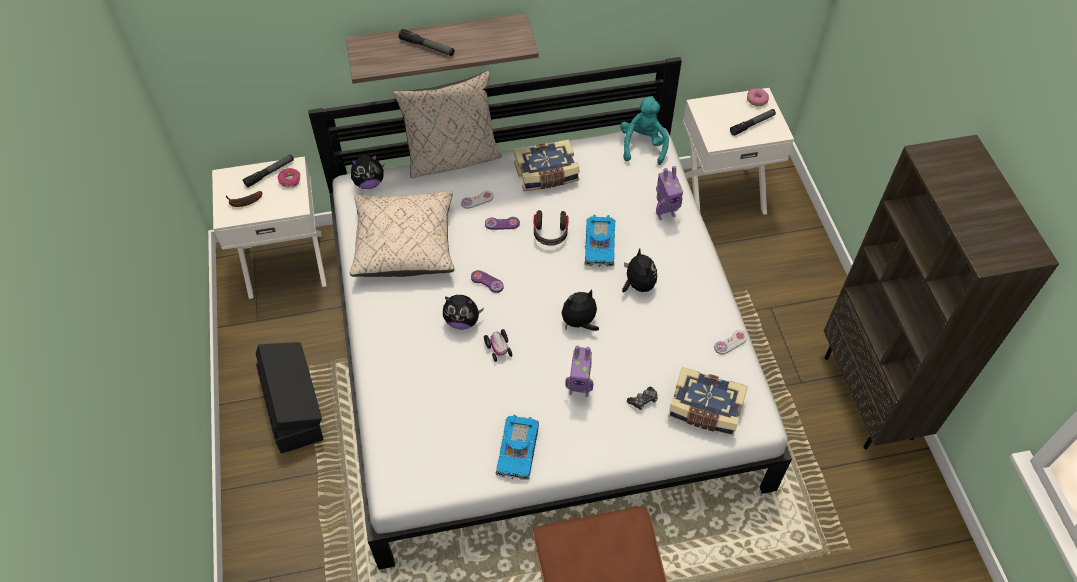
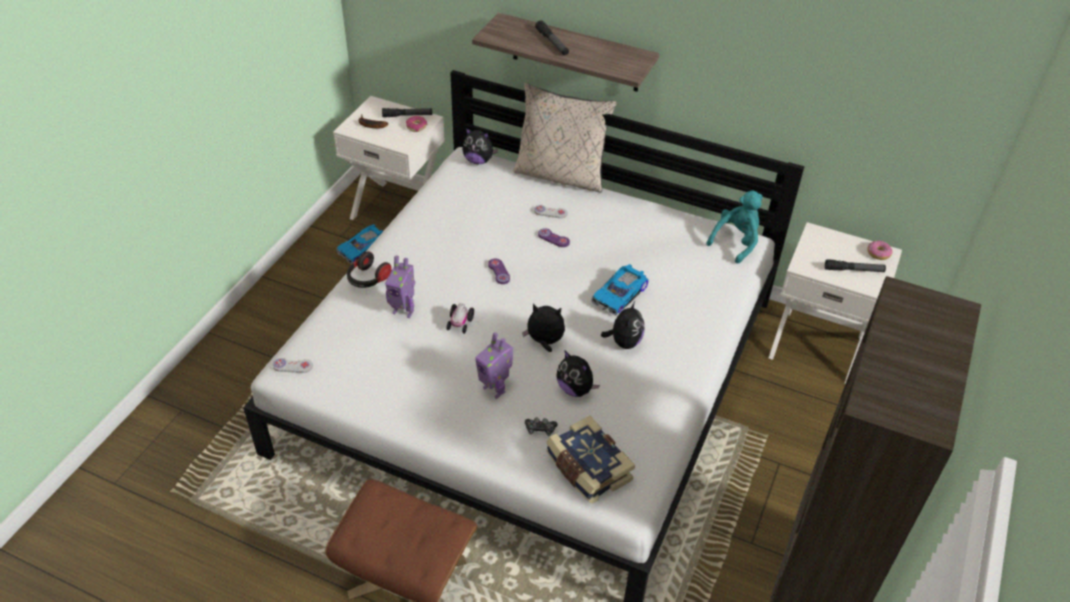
camera: 35 degrees right, 10 degrees down
black storage box [256,342,324,453] -> none
beige pillow [350,191,454,277] -> none
plush toy [443,295,484,330] -> plush toy moved to [556,351,600,397]
toy car [496,415,539,480] -> toy car moved to [337,224,383,264]
book [514,139,580,191] -> none
headphones [534,210,569,245] -> headphones moved to [347,251,392,288]
toy robot [656,166,683,220] -> toy robot moved to [385,255,415,318]
white game controller [714,330,747,354] -> white game controller moved to [272,358,313,373]

